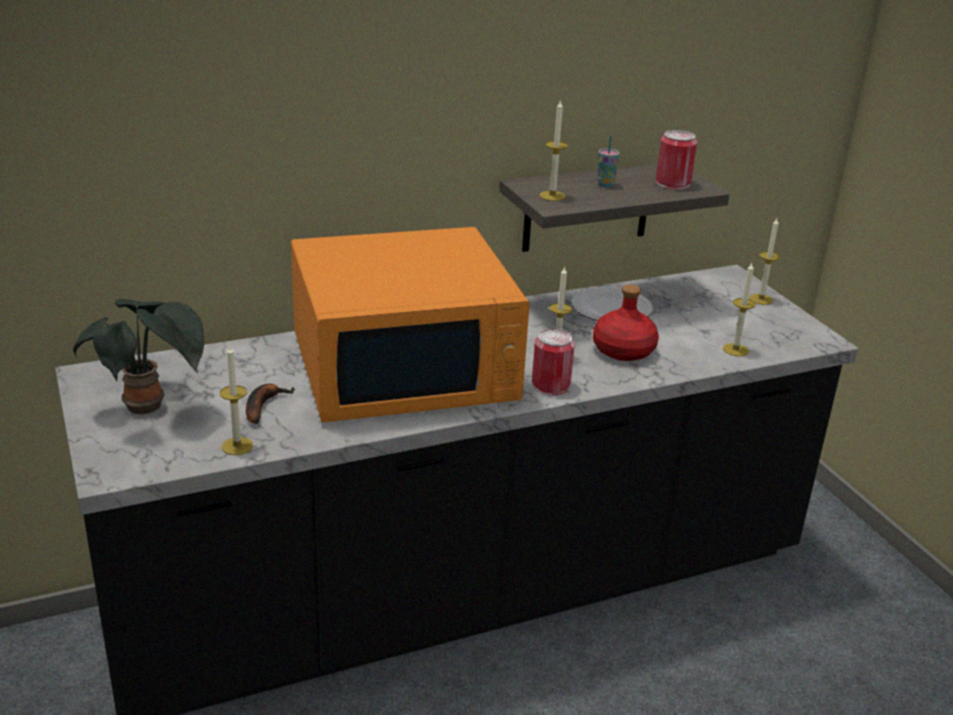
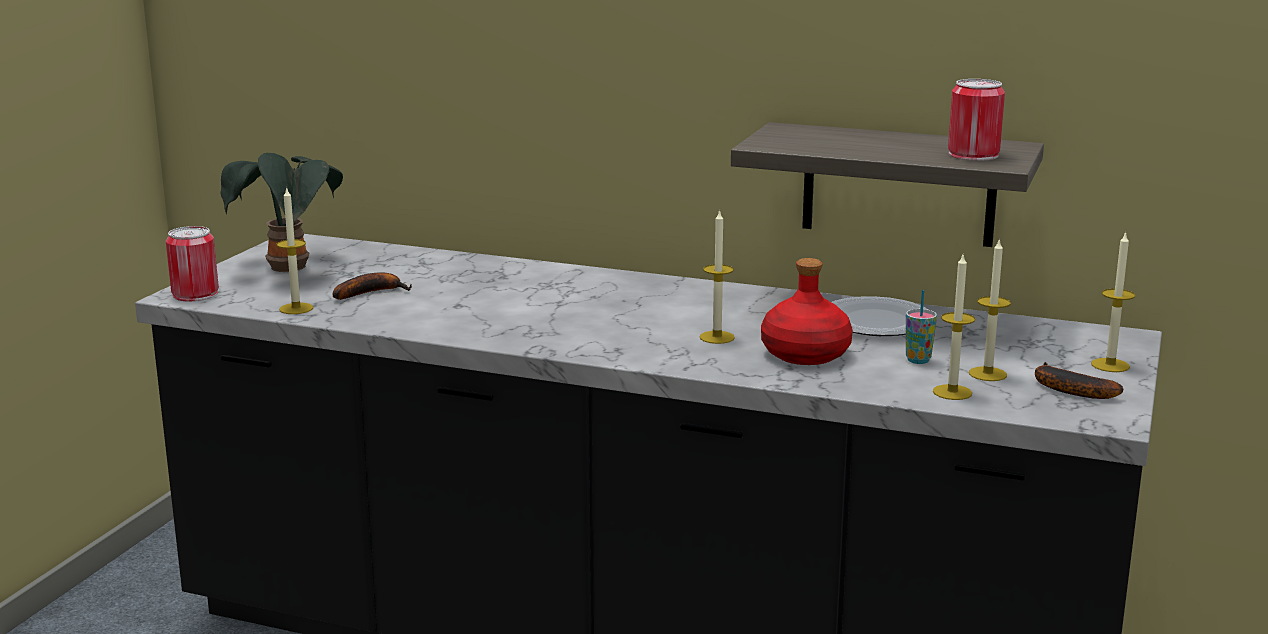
camera: 45 degrees right, 10 degrees down
orange microwave [291,227,530,422] -> none
can [532,329,575,395] -> can moved to [166,226,219,301]
candle [539,99,568,201] -> candle moved to [969,238,1011,381]
cup [597,135,620,187] -> cup moved to [906,290,937,364]
none -> banana [1035,362,1123,399]

